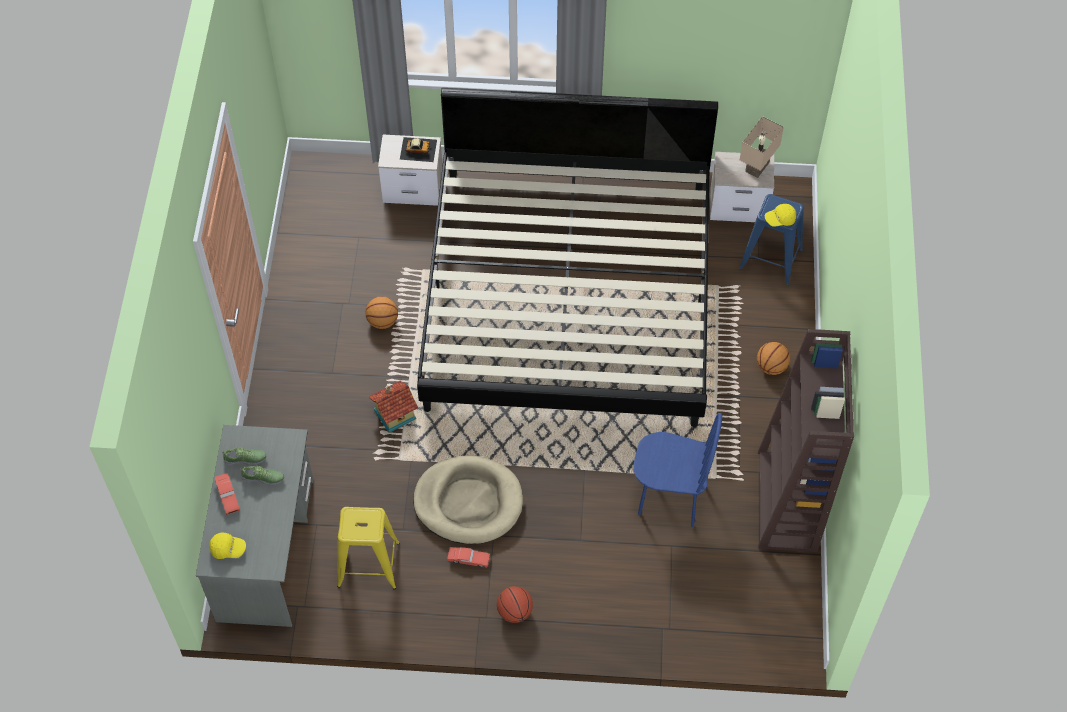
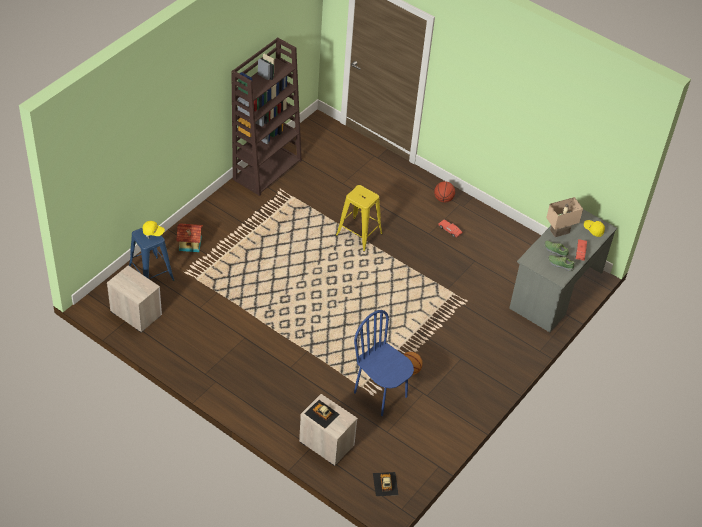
camera: 150 degrees left, 10 degrees down
yellow stool [337,507,400,589] -> yellow stool moved to [336,185,383,252]
toy house [369,381,418,433] -> toy house moved to [176,223,203,252]
beige dog bed [413,455,523,544] -> none
bed [417,88,718,427] -> none
blue chair [633,413,722,527] -> blue chair moved to [354,310,414,416]
beige table lamp [740,116,784,178] -> beige table lamp moved to [546,197,583,237]
basketball [757,342,790,375] -> none
none -> toy car [373,472,398,496]

